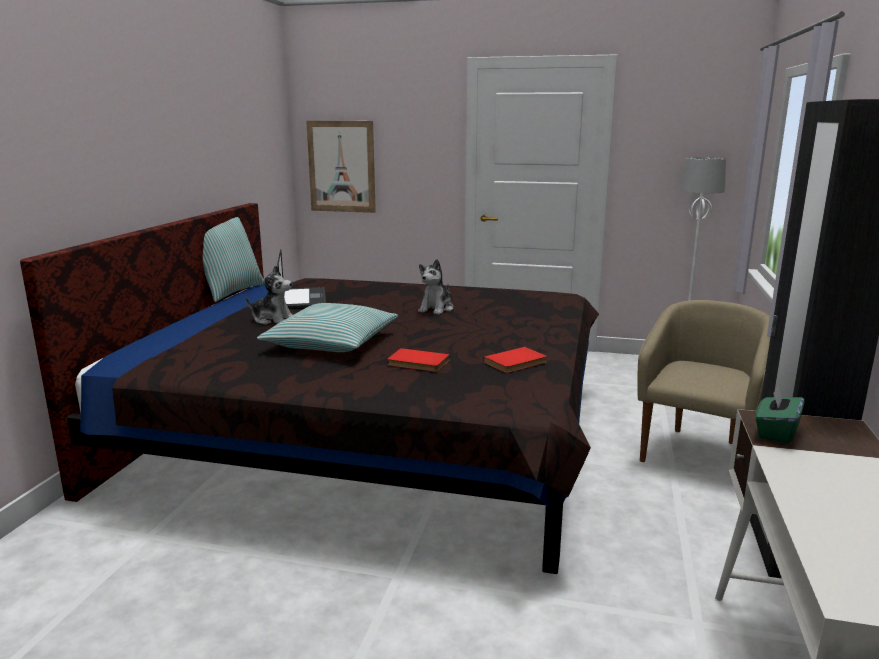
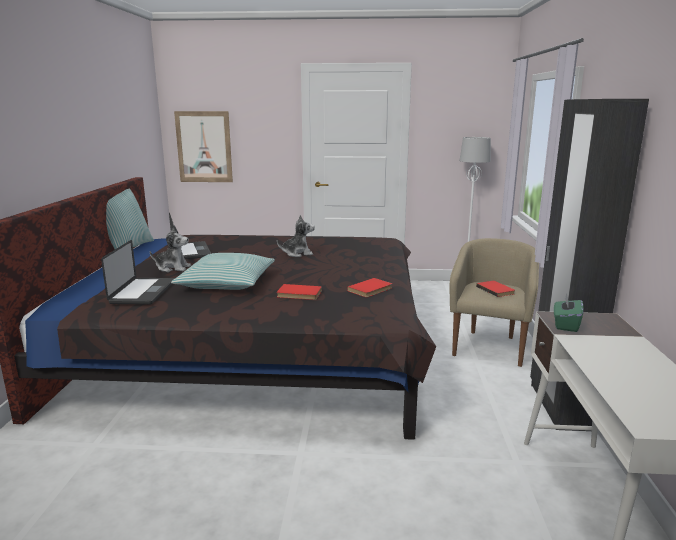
camera: 10 degrees left, 0 degrees up
plush toy [418,259,454,315] -> plush toy turned 120 degrees counterclockwise [277,214,315,257]
none -> laptop [101,240,175,304]
none -> red book [476,281,515,297]

